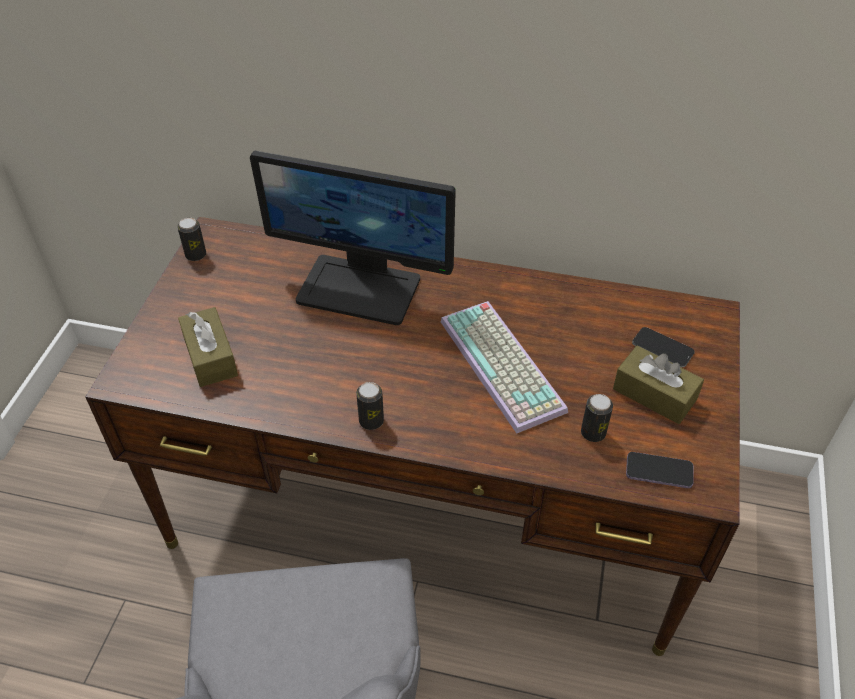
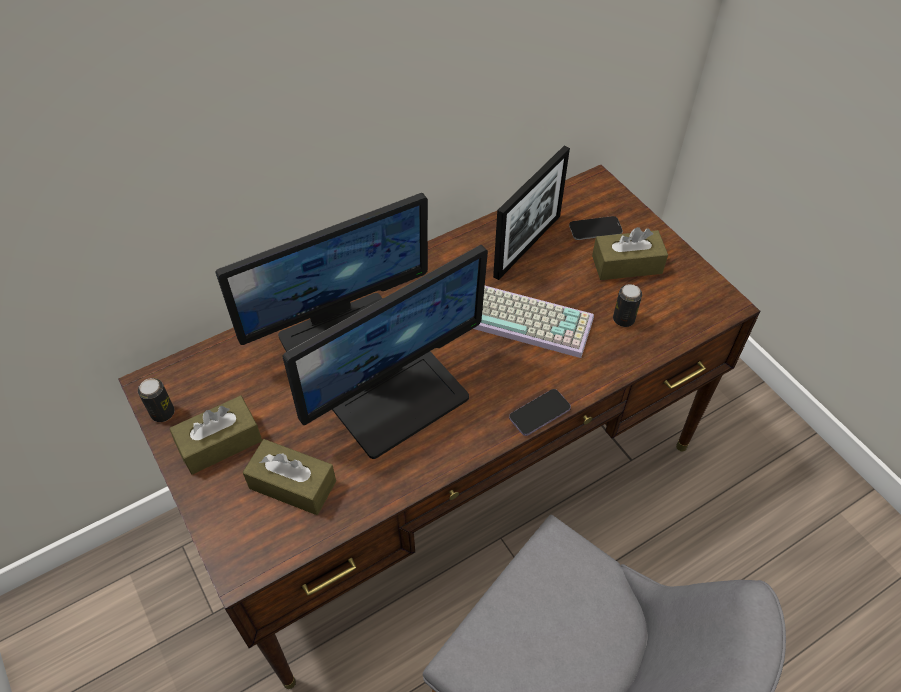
camera: 45 degrees left, 5 degrees up
can [356,382,384,430] -> none
phone [626,452,693,488] -> phone moved to [509,389,571,436]
none -> brown tissue box [170,395,262,475]
none -> monitor [283,245,488,459]
none -> picture frame [493,146,570,280]

